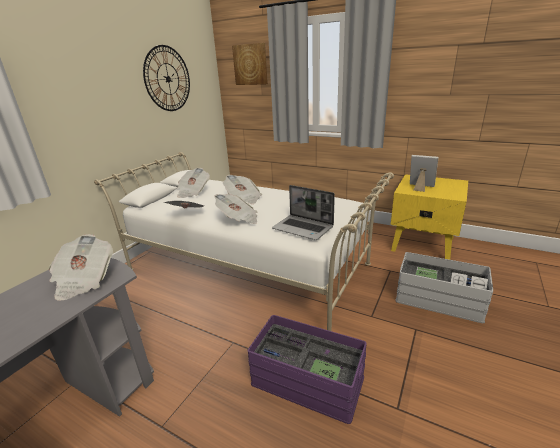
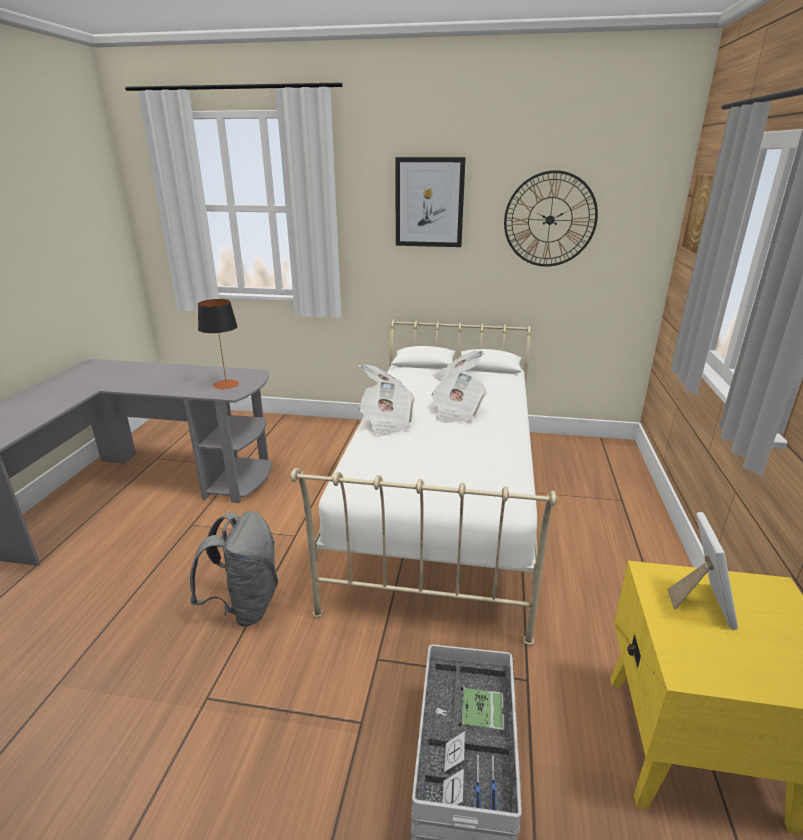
camera: 70 degrees right, 0 degrees up
newspaper [49,234,113,301] -> table lamp [198,299,239,389]
purple storage box [248,315,367,424] -> grey backpack [190,511,278,627]
laptop [272,185,335,240] -> none
none -> picture [395,157,466,247]

